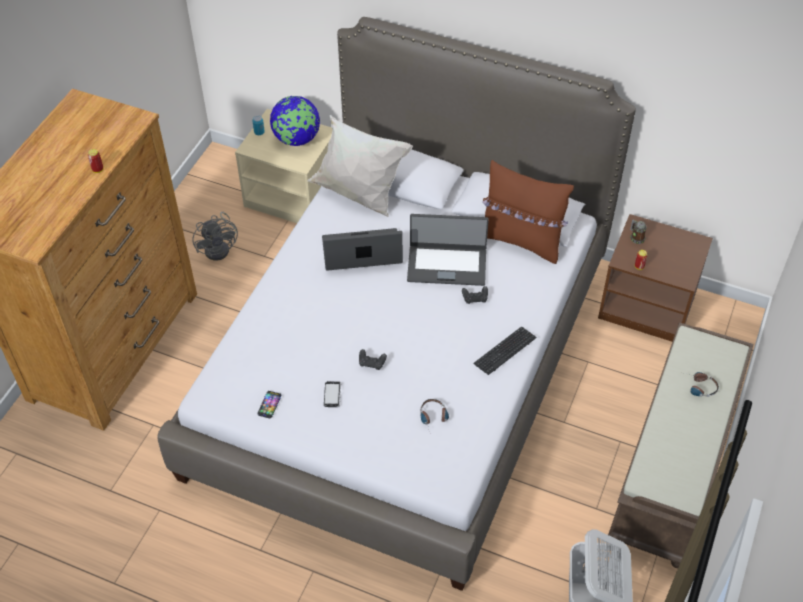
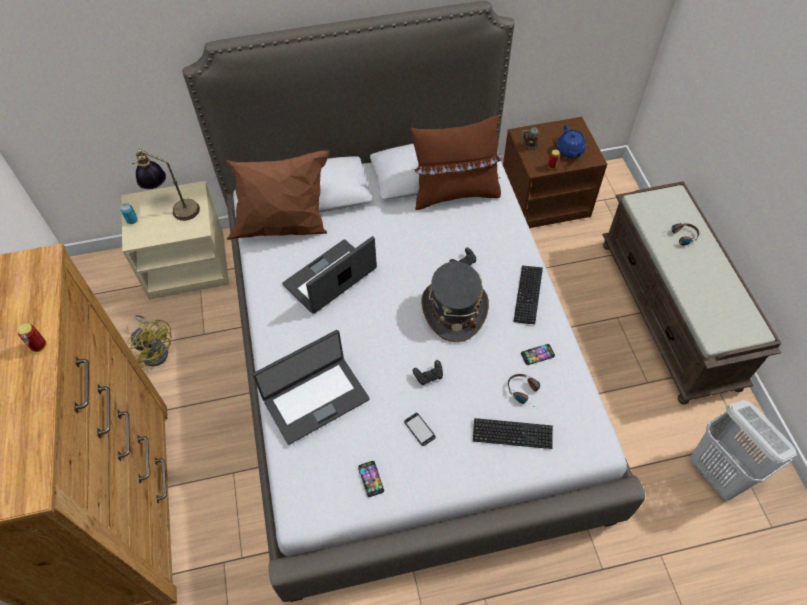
camera: 35 degrees left, 5 degrees up
grey fan [192,212,238,261] -> yellow fan [127,315,172,368]
globe [270,96,320,146] -> table lamp [132,149,200,221]
white pillow [307,115,413,217] -> brown pillow [226,150,330,240]
laptop [407,214,489,286] -> laptop moved to [253,330,370,445]
none -> grey hat [421,262,489,342]
none -> keyboard [473,418,553,449]
none -> phone [521,344,555,365]
none -> blue teapot [557,125,586,158]

